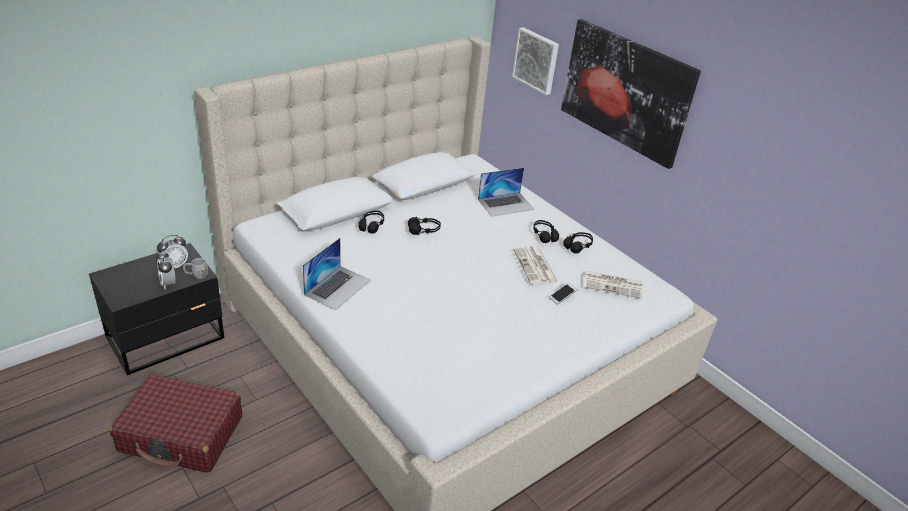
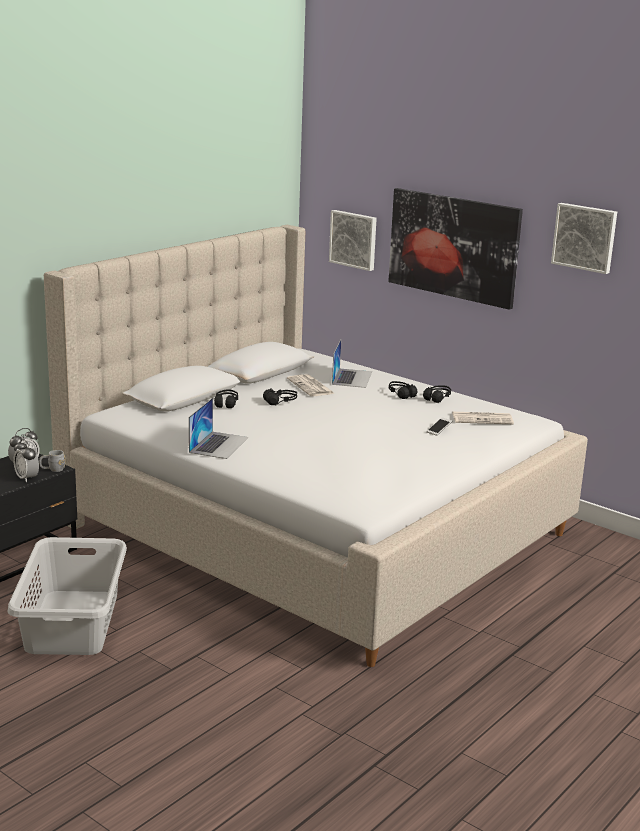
camera: 10 degrees left, 15 degrees down
red suitcase [110,374,242,473] -> grey laundry basket [8,537,127,655]
laptop [478,168,534,217] -> laptop turned 45 degrees counterclockwise [332,340,372,388]
newspaper [513,246,558,284] -> newspaper moved to [287,374,335,396]
none -> picture [551,203,617,274]

